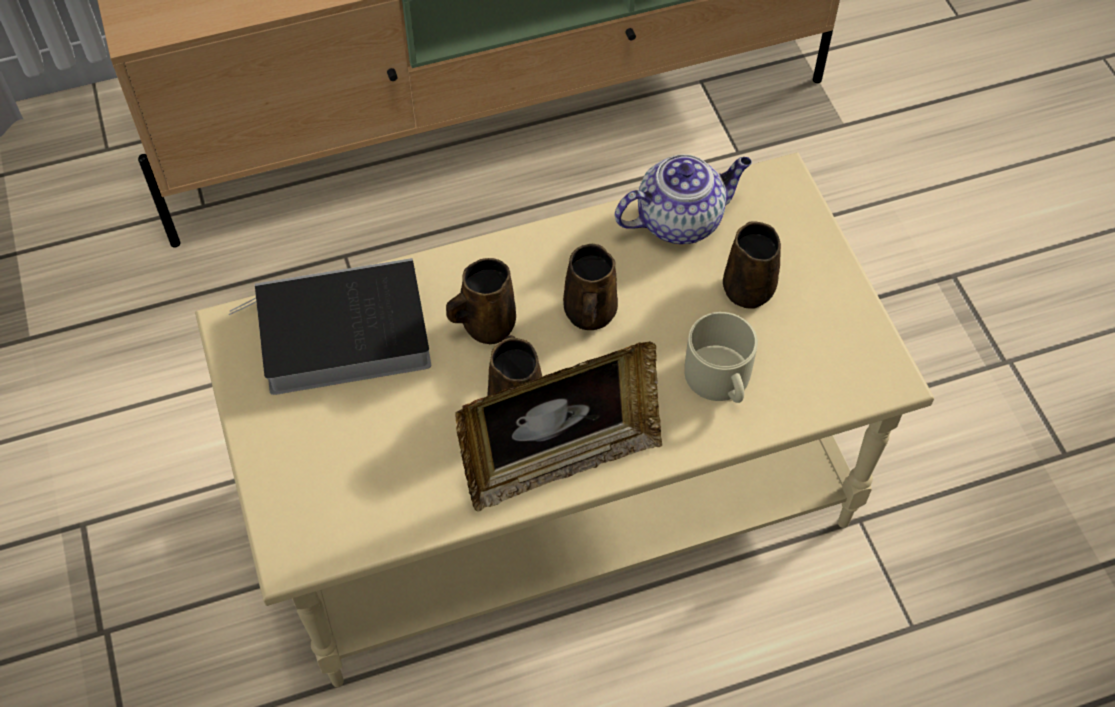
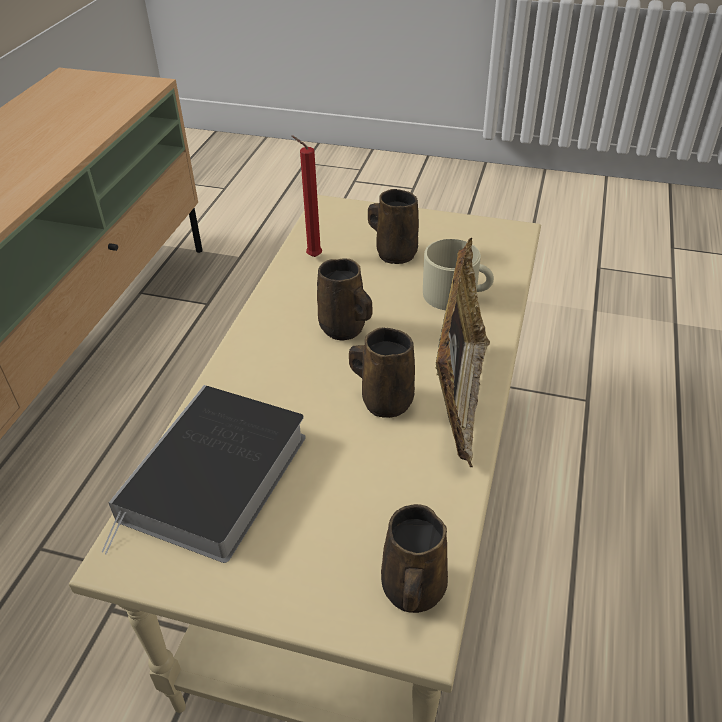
camera: 55 degrees left, 15 degrees down
brown mug [446,258,516,344] -> brown mug moved to [381,504,448,613]
teapot [615,154,752,244] -> red candle [291,135,322,257]

